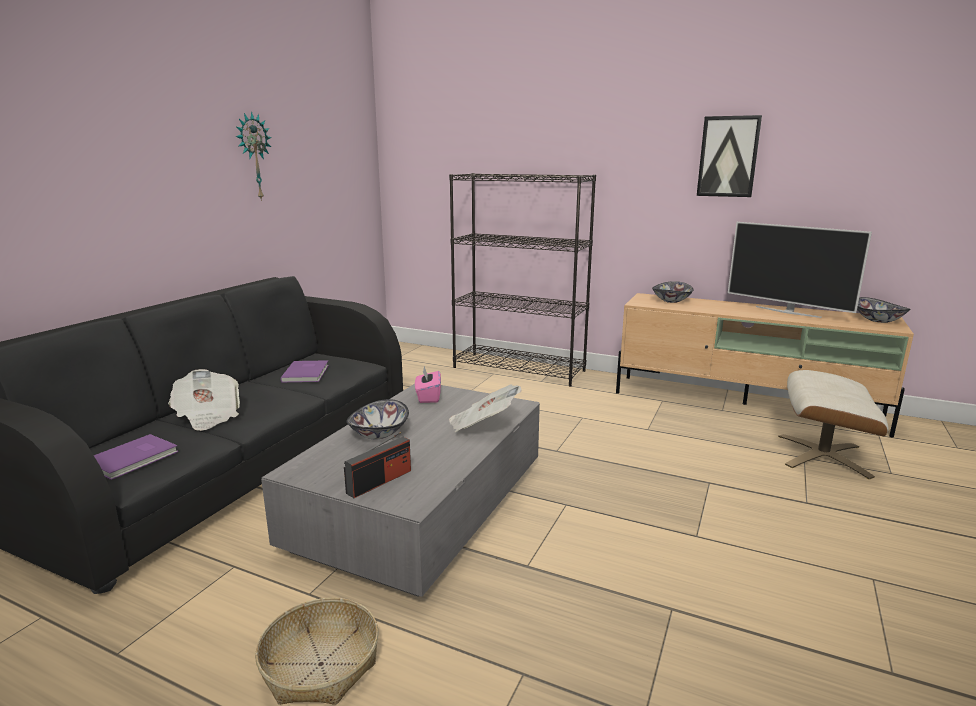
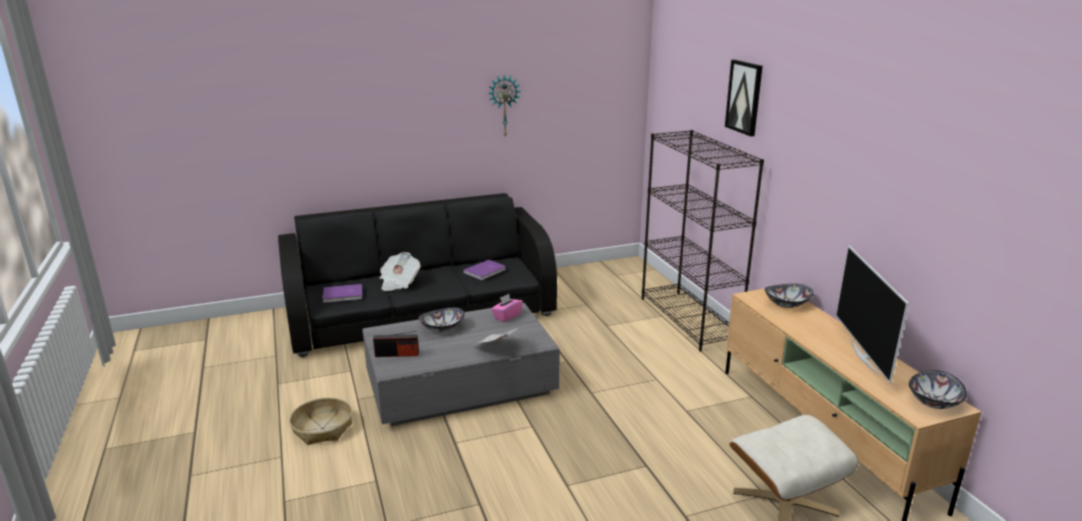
camera: 45 degrees right, 5 degrees up
picture [697,115,762,197] -> picture moved to [725,60,763,136]

